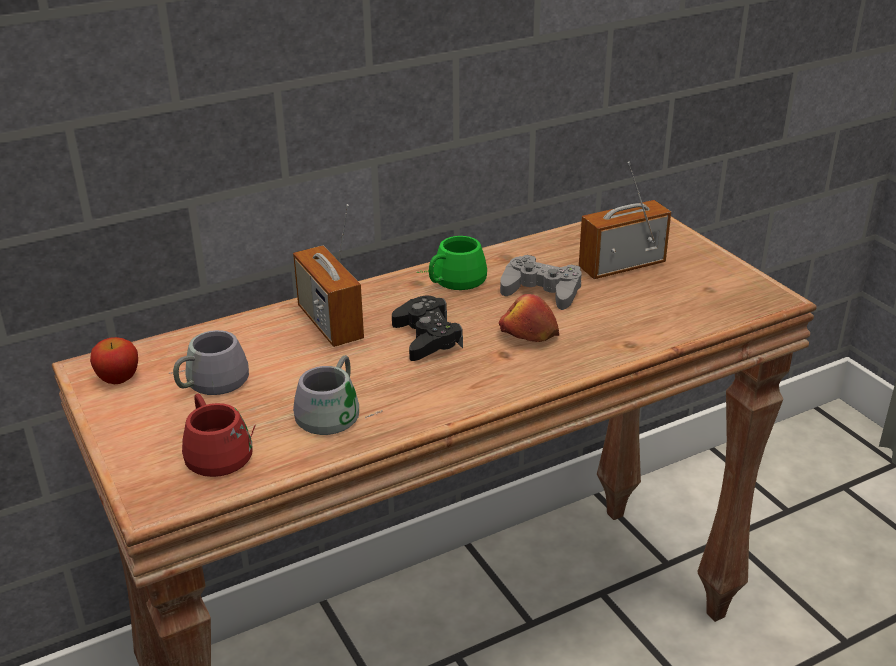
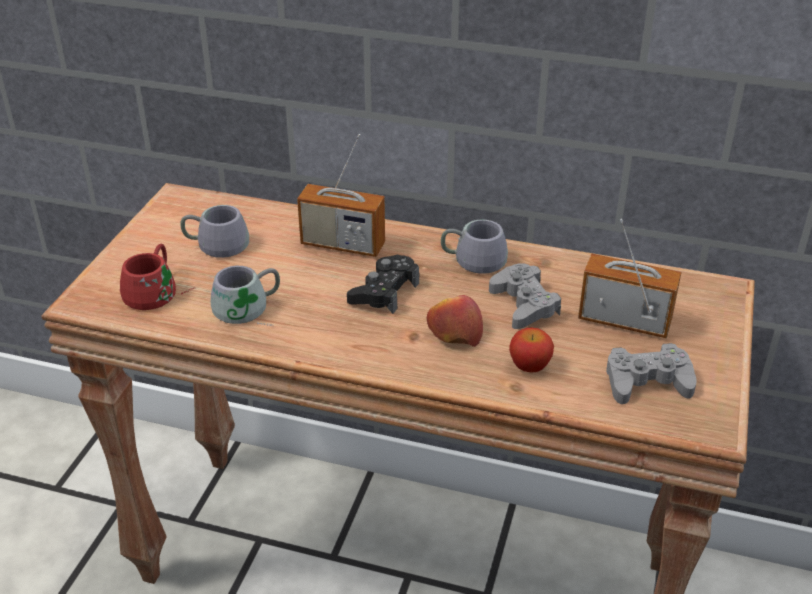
camera: 45 degrees right, 5 degrees up
apple [90,337,138,384] -> apple moved to [509,328,554,373]
radio [293,204,364,347] -> radio turned 90 degrees counterclockwise [297,134,385,257]
green mug [417,236,487,290] -> grey mug [441,219,508,274]
none -> grey game controller [606,343,697,404]

